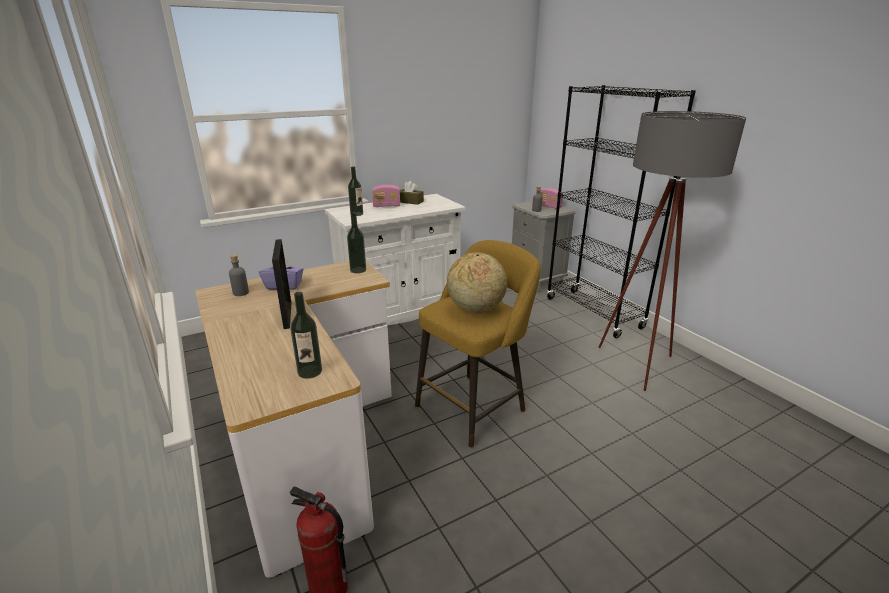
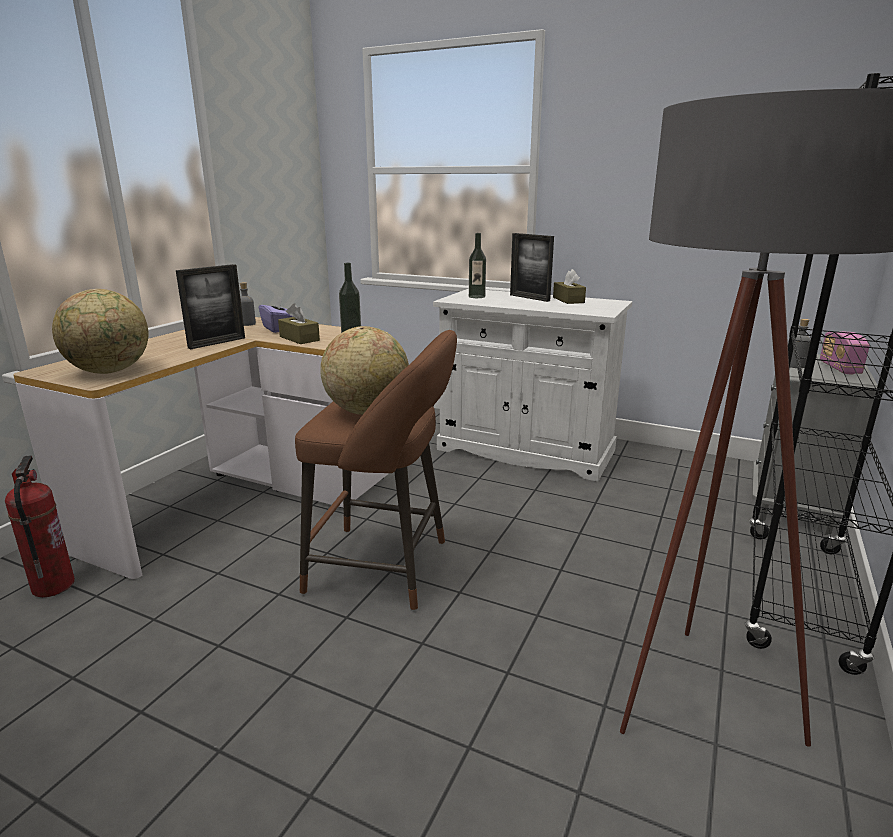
camera: 55 degrees right, 5 degrees down
bottle [290,292,322,379] -> globe [52,289,148,374]
radio [372,185,400,207] -> picture frame [510,233,554,302]
yellow stool [415,240,541,448] -> brown stool [295,330,457,610]
none -> brown tissue box [278,303,320,344]

